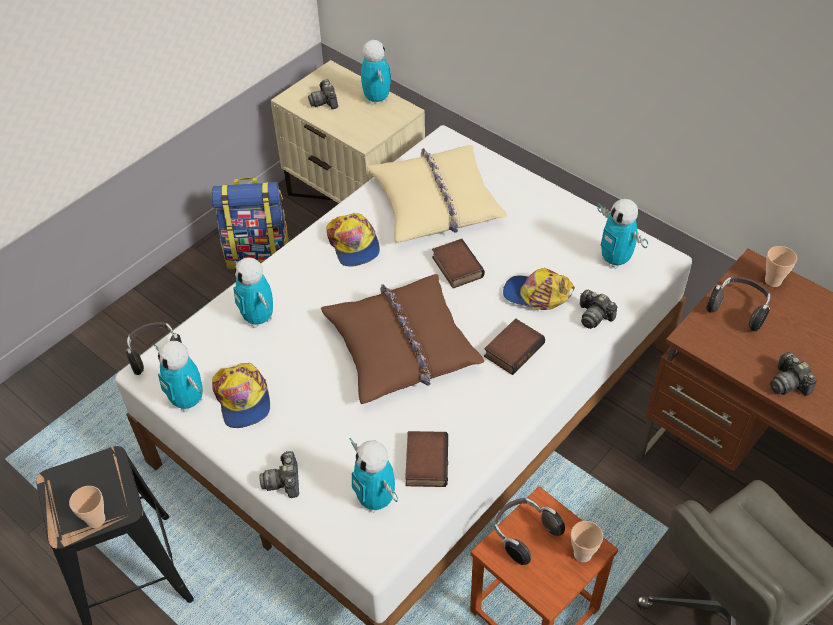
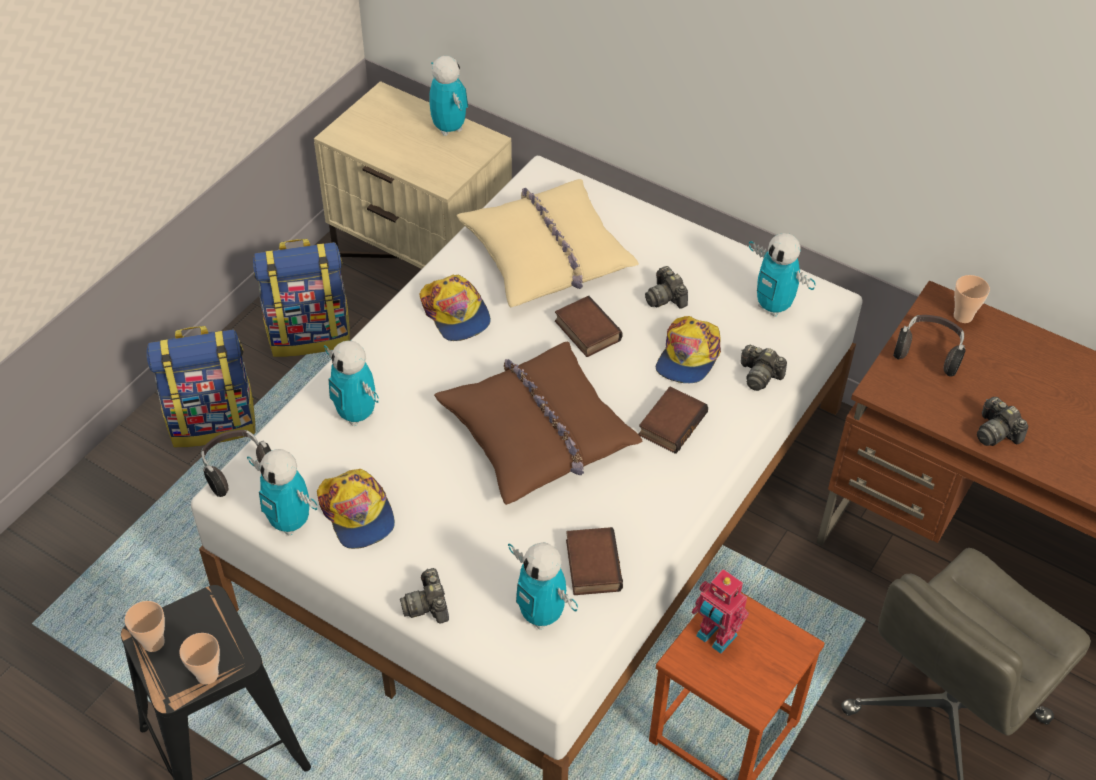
camera: 10 degrees left, 0 degrees up
camera [308,79,338,109] -> camera moved to [645,266,688,309]
headphones [494,498,565,565] -> toy robot [692,569,749,654]
cap [503,268,575,310] -> cap turned 75 degrees counterclockwise [656,316,721,383]
cup [571,521,603,562] -> cup moved to [125,601,165,652]
none -> backpack [146,326,255,447]

